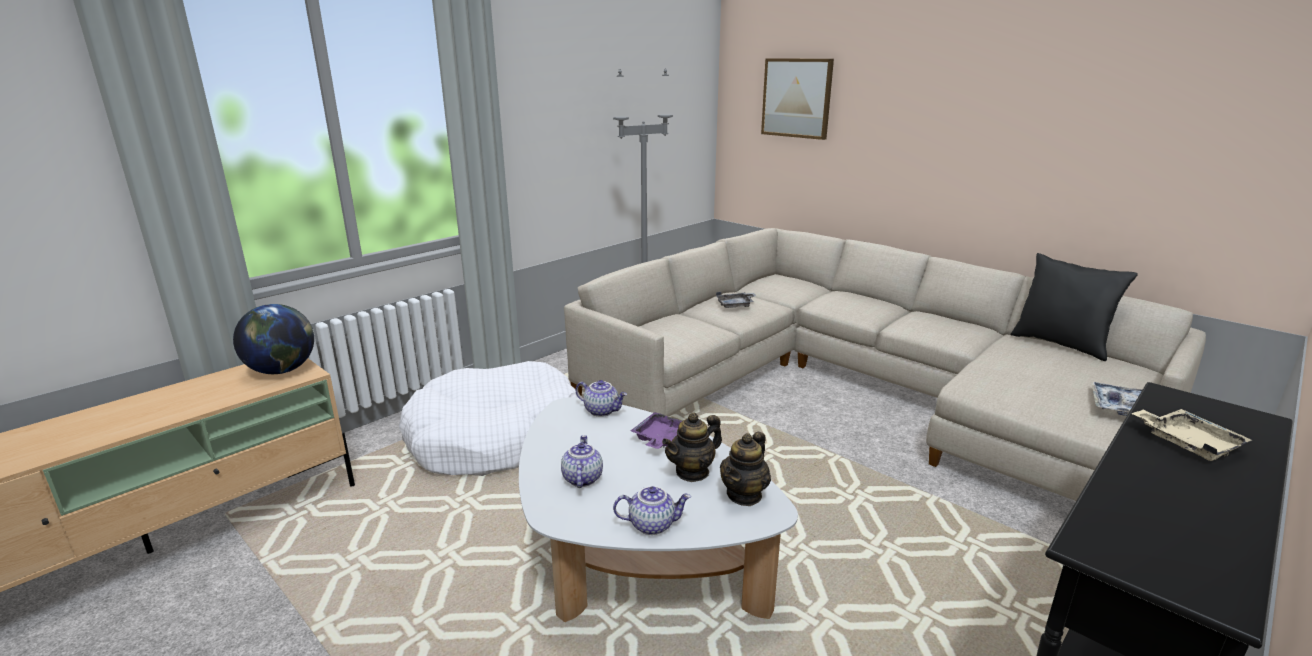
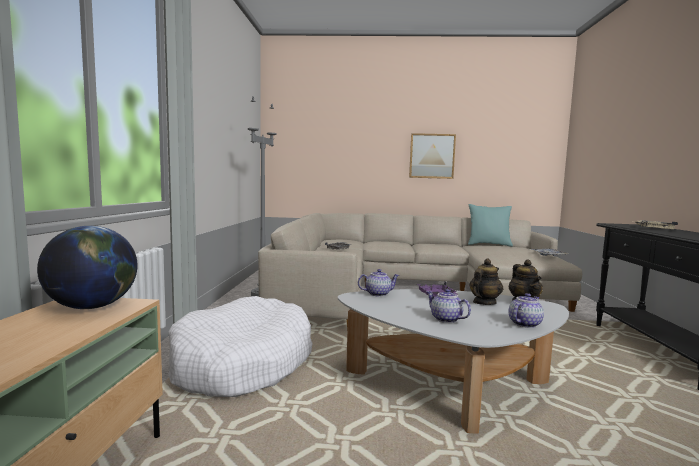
camera: 40 degrees left, 15 degrees down
teapot [662,413,722,482] -> teapot turned 150 degrees counterclockwise [469,258,503,305]
picture [761,58,834,140] -> picture moved to [409,133,456,179]
black pillow [1011,253,1138,361] -> turquoise pillow [468,204,513,247]

